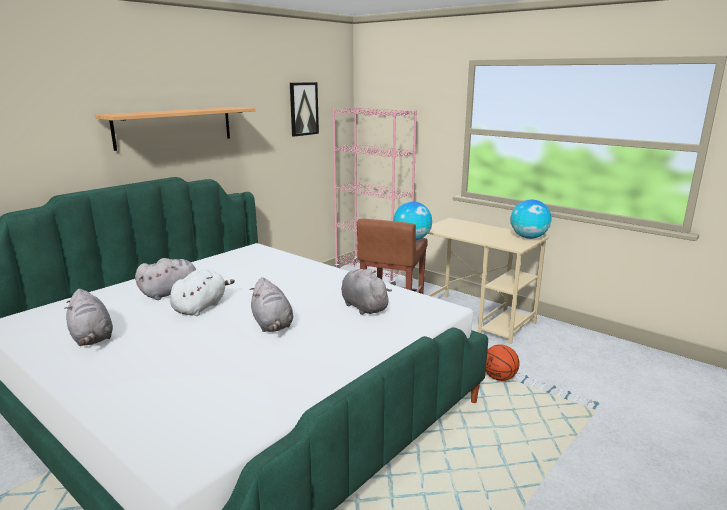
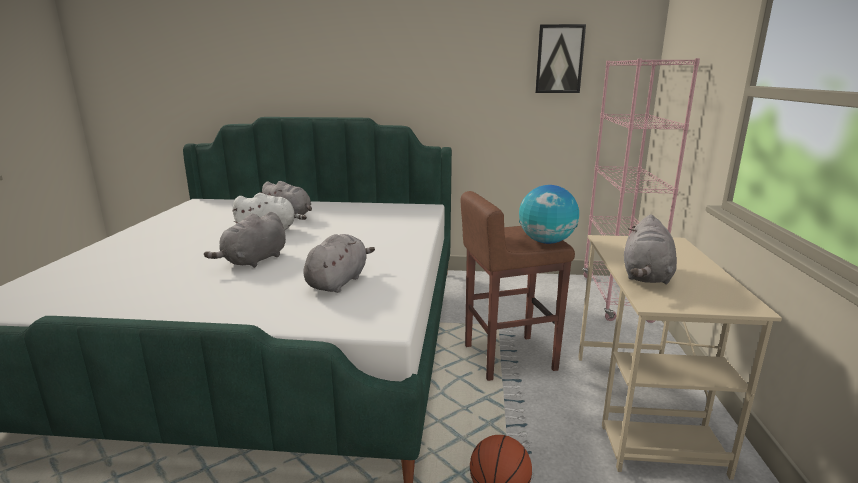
camera: 55 degrees right, 0 degrees up
grey plush toy [65,289,113,346] -> grey plush toy moved to [624,214,677,284]
shelf [95,107,255,151] -> none
globe [510,200,551,239] -> none

